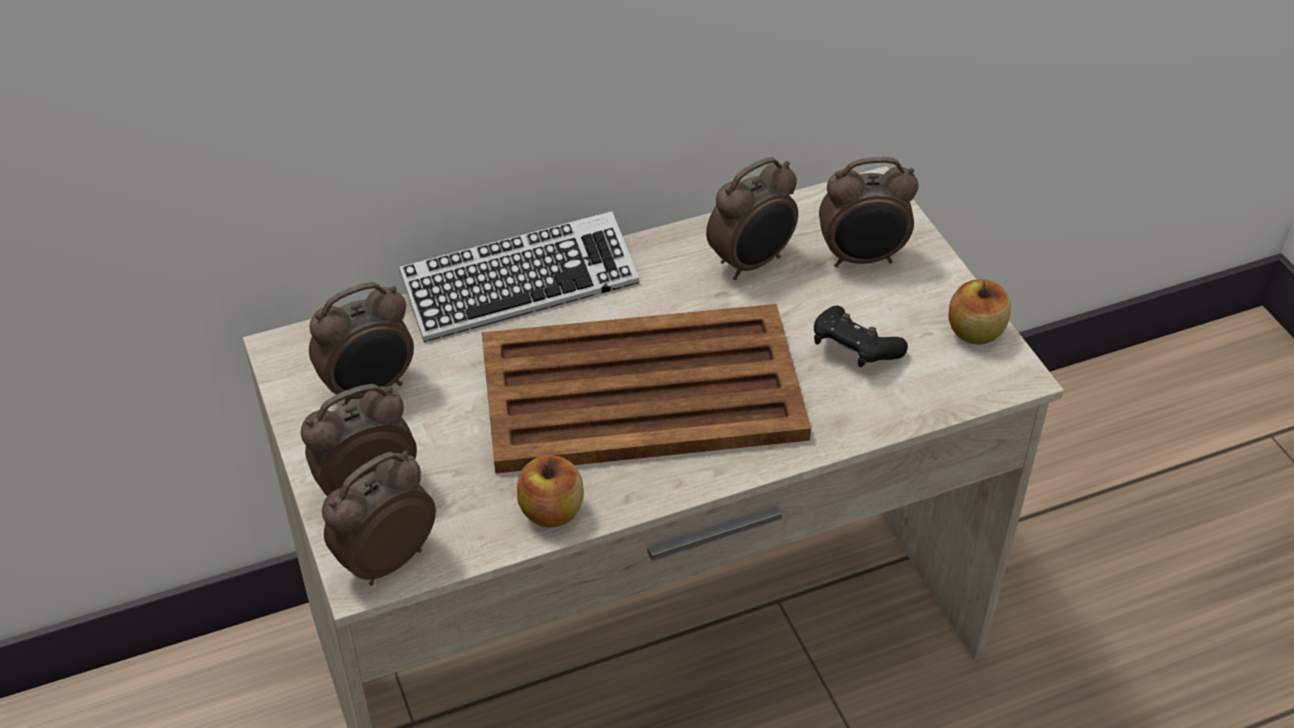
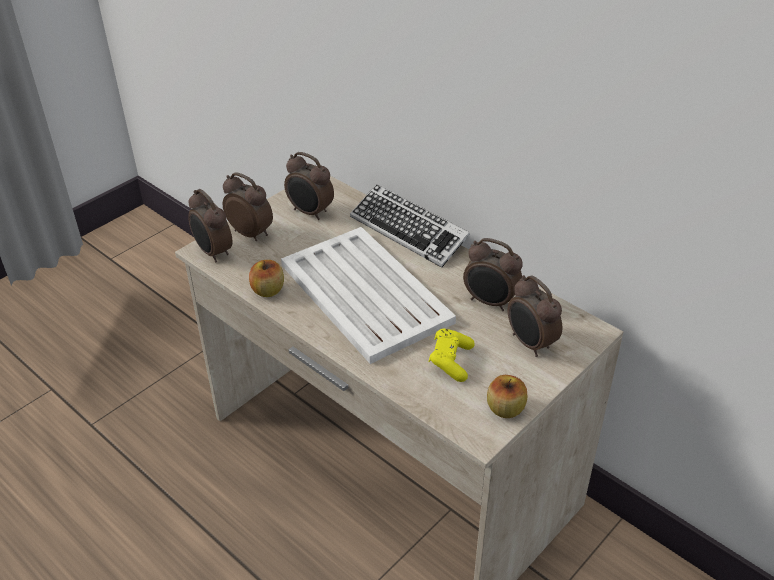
camera: 65 degrees right, 5 degrees down
alarm clock [322,451,436,586] -> alarm clock turned 150 degrees counterclockwise [189,189,232,263]
brown tray [482,304,811,474] -> white tray [281,227,456,364]
black game controller [814,306,908,367] -> yellow game controller [428,329,475,382]

